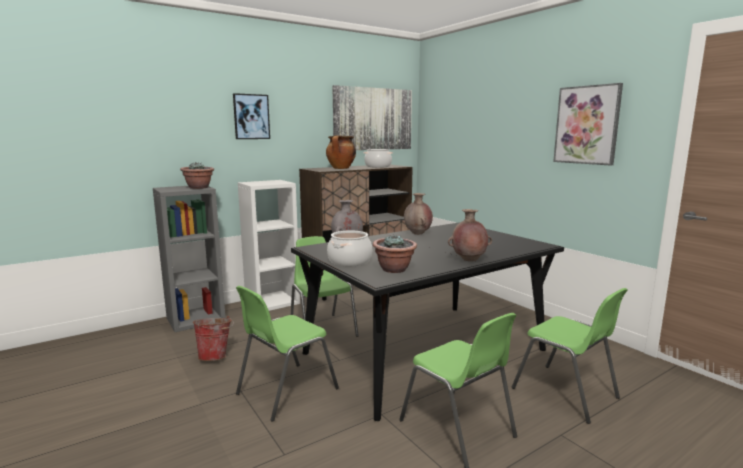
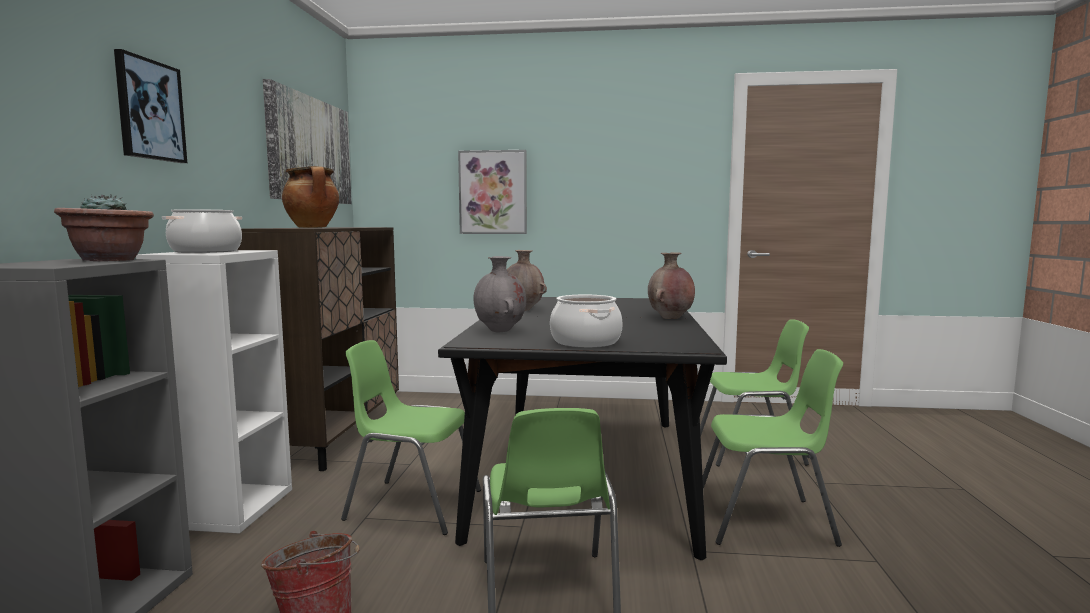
camera: 50 degrees left, 5 degrees down
cooking pot [363,149,393,168] -> cooking pot moved to [162,209,242,253]
potted plant [373,235,417,273] -> none
picture [553,83,623,166] -> picture moved to [458,150,527,234]

